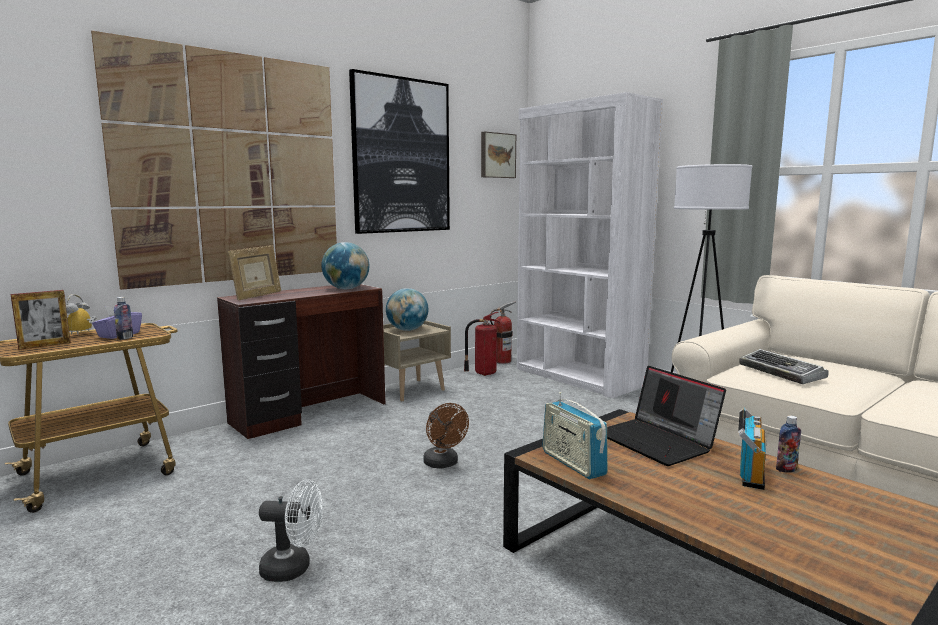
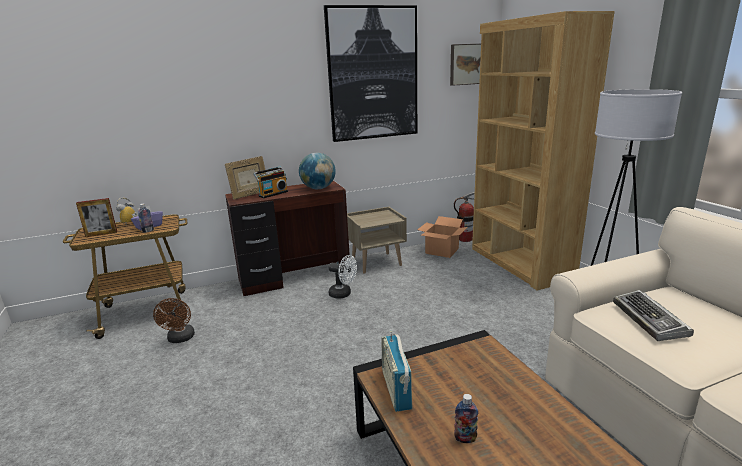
camera: 20 degrees right, 10 degrees up
picture [91,31,337,290] -> none
white fan [259,479,323,582] -> white fan moved to [328,255,357,299]
globe [386,288,429,331] -> none
brown fan [423,403,469,468] -> brown fan moved to [153,298,195,343]
fire extinguisher [464,312,501,376] -> cardboard box [417,216,467,258]
white bookcase [517,92,663,398] -> brown bookcase [472,11,615,291]
laptop [607,366,726,466] -> none
radio [738,408,766,490] -> radio moved to [253,167,288,198]
bottle [776,415,801,473] -> bottle moved to [454,394,478,443]

